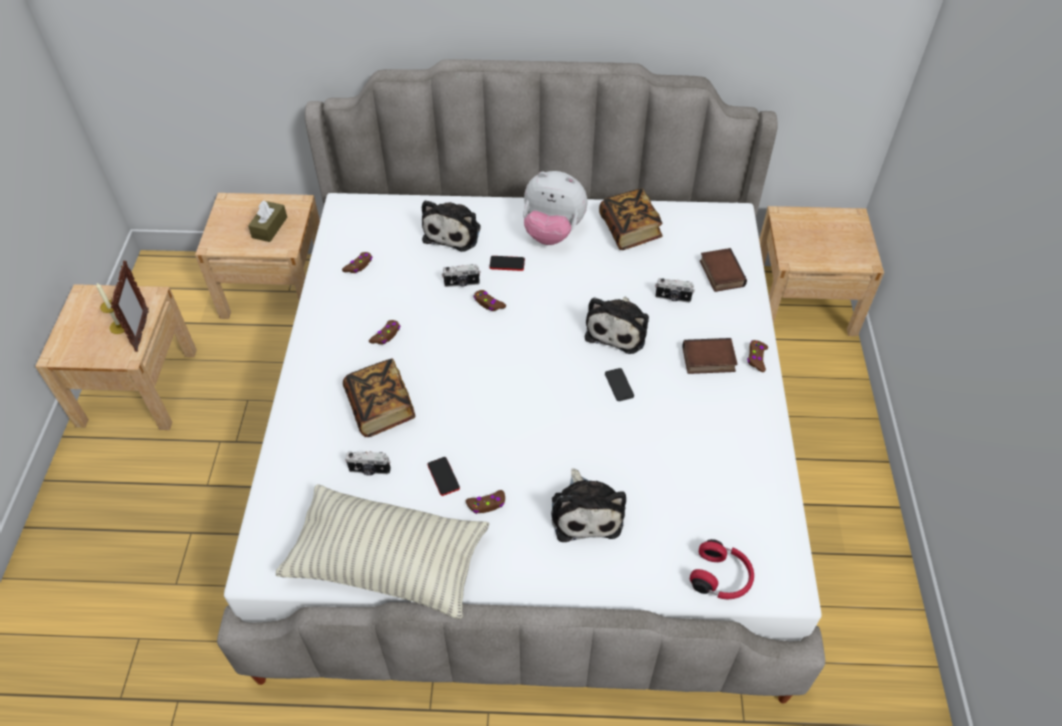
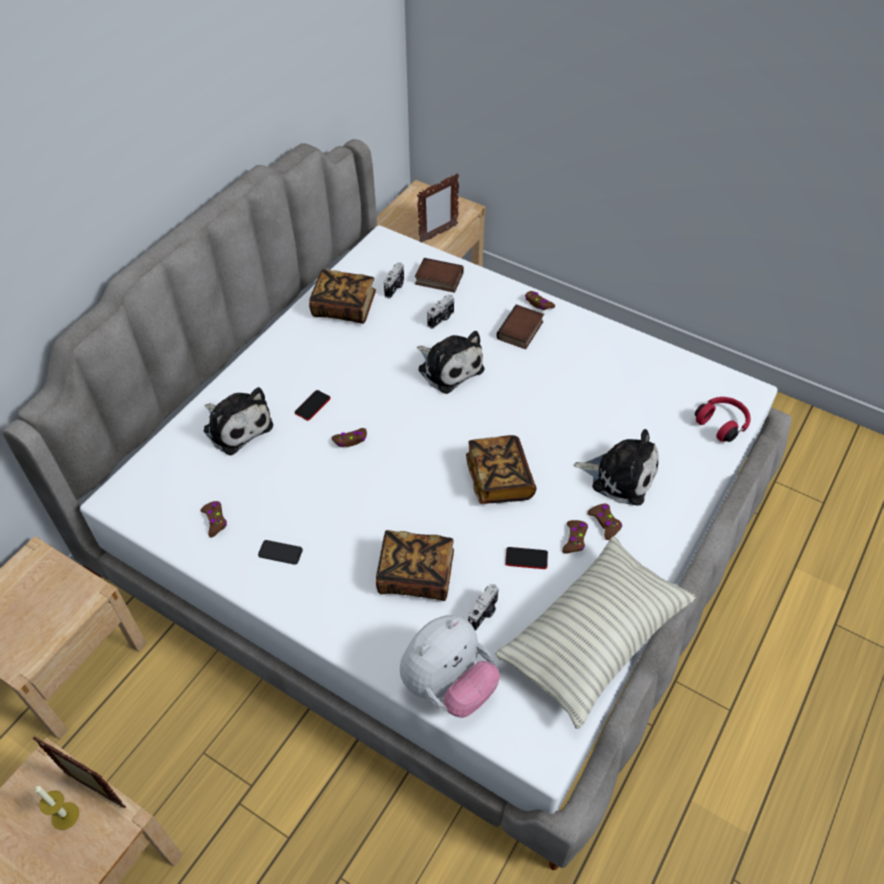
camera: 60 degrees left, 0 degrees up
brown tissue box [248,200,287,242] -> none
brown game controller [369,320,400,344] -> brown game controller moved to [587,504,622,540]
camera [442,264,481,287] -> camera moved to [384,262,404,299]
plush toy [523,171,588,245] -> plush toy moved to [400,615,500,718]
phone [605,368,634,401] -> phone moved to [258,540,303,565]
none -> picture frame [417,173,459,243]
none -> book [466,435,536,504]

